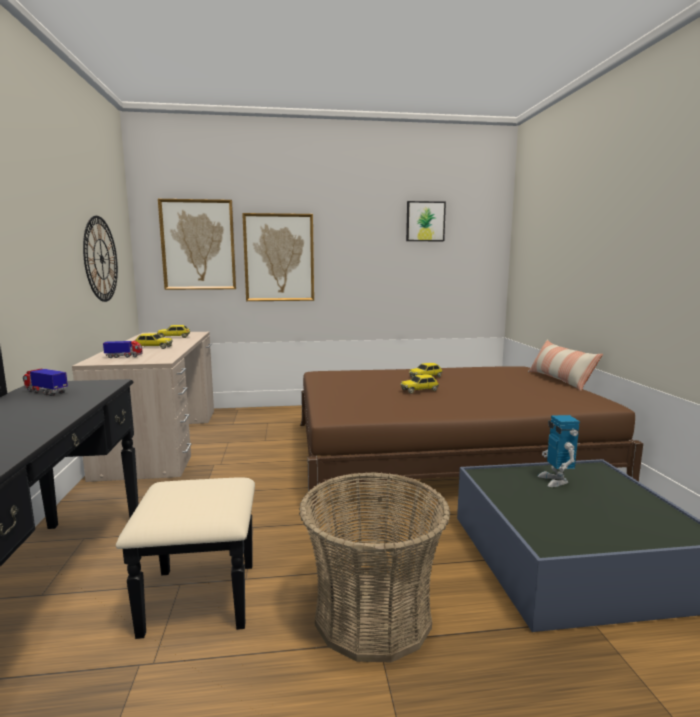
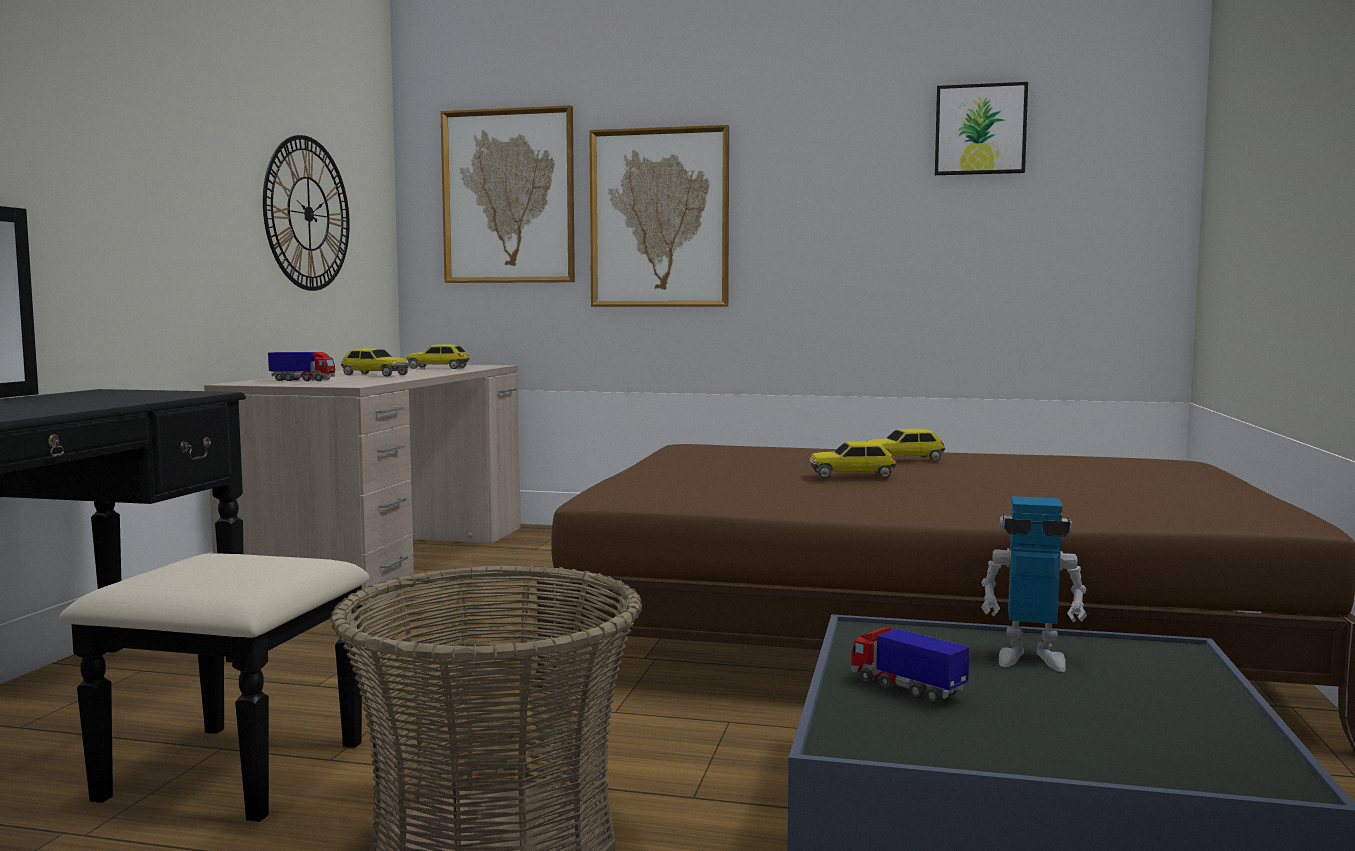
camera: 20 degrees right, 5 degrees down
toy truck [23,369,68,396] -> toy truck moved to [851,627,969,704]
pillow [528,340,603,391] -> none
toy robot [538,415,580,487] -> toy robot turned 90 degrees counterclockwise [981,496,1087,672]

